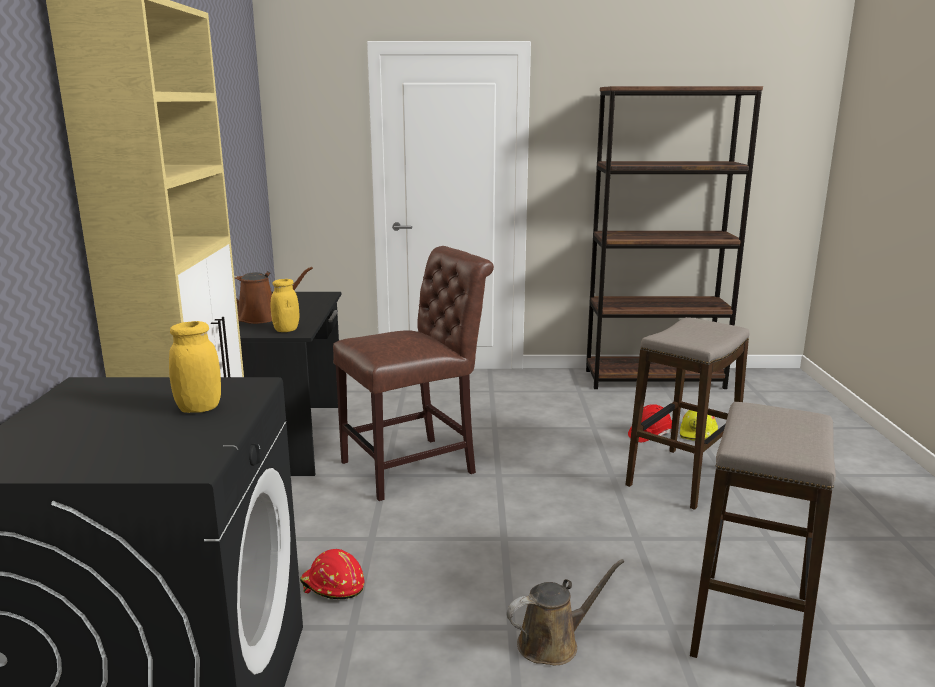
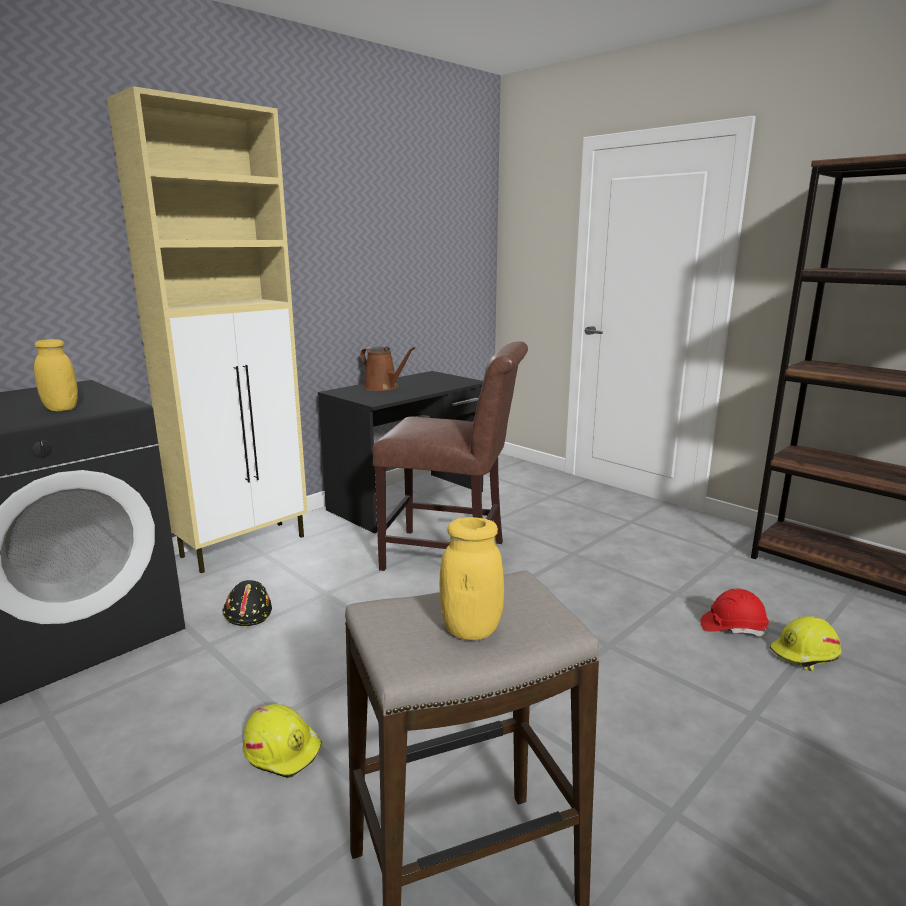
camera: 45 degrees right, 0 degrees up
yellow jar [271,279,300,332] -> yellow jar moved to [440,517,504,640]
red hard hat [300,549,364,599] -> black hard hat [223,580,272,626]
brown watering can [506,559,624,666] -> yellow hard hat [243,704,322,778]
stool [625,317,749,510] -> none

